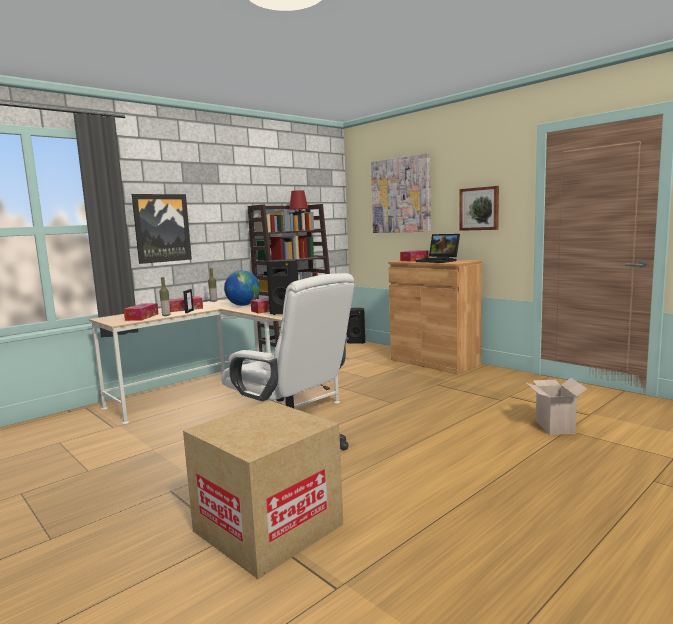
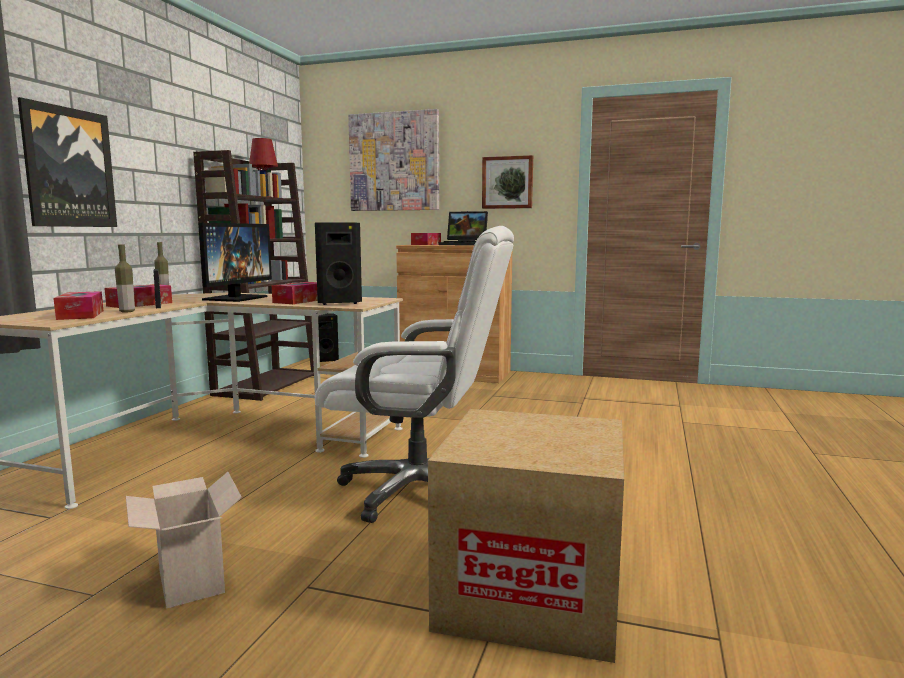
camera: 30 degrees left, 0 degrees up
globe [224,270,260,306] -> monitor [198,223,272,302]
cardboard box [525,378,587,435] -> cardboard box moved to [126,472,242,609]

